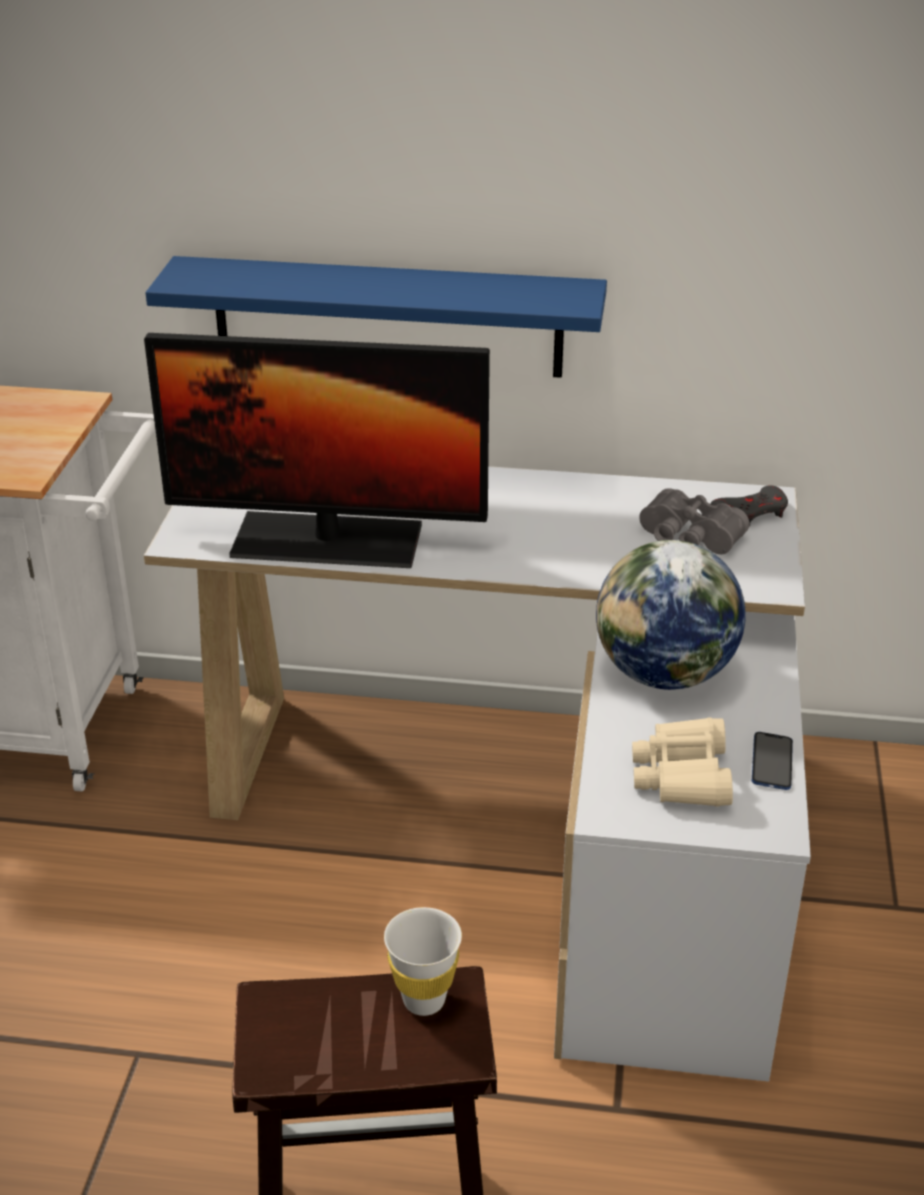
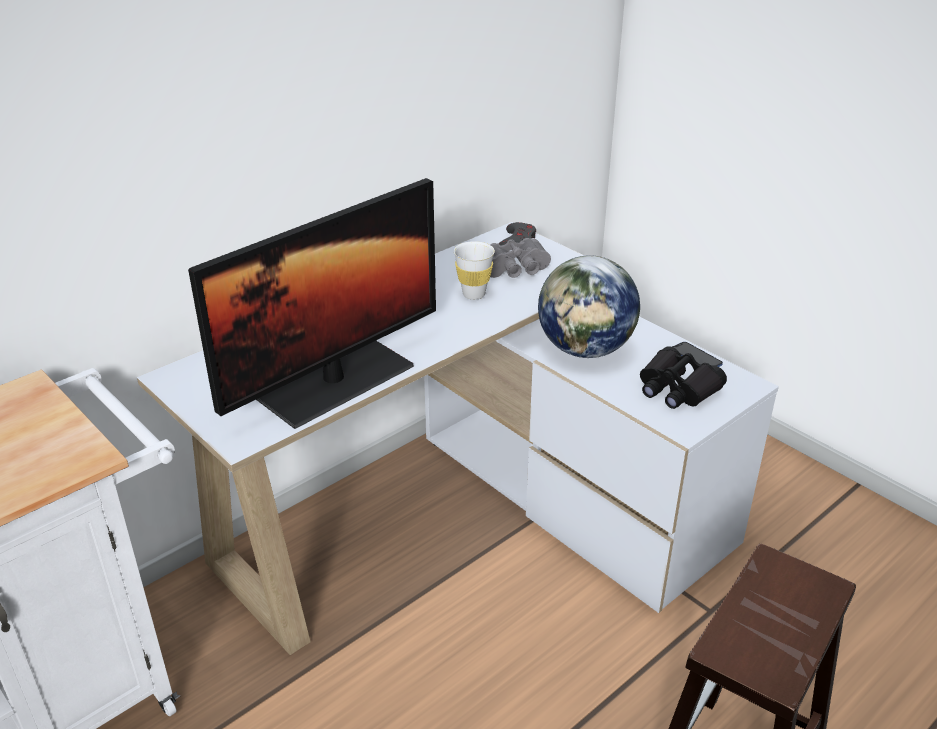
camera: 50 degrees left, 0 degrees up
blue shelf [146,256,607,378] -> none
white cup [384,907,462,1016] -> white cup moved to [454,241,495,300]
beige binoculars [632,718,733,807] -> black binoculars [640,346,727,409]

